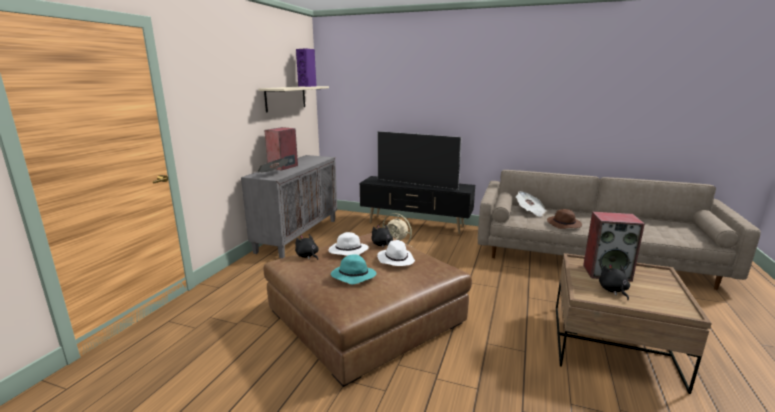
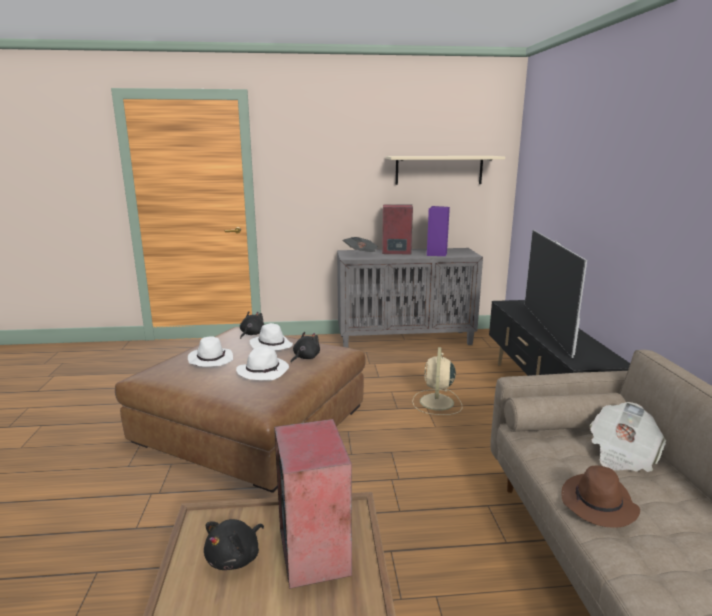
camera: 65 degrees right, 0 degrees up
purple speaker [296,48,316,87] -> purple speaker moved to [427,206,450,256]
turquoise hat [331,254,376,284] -> white hat [188,336,233,367]
black plush toy [599,264,630,300] -> black plush toy turned 150 degrees clockwise [204,519,264,570]

